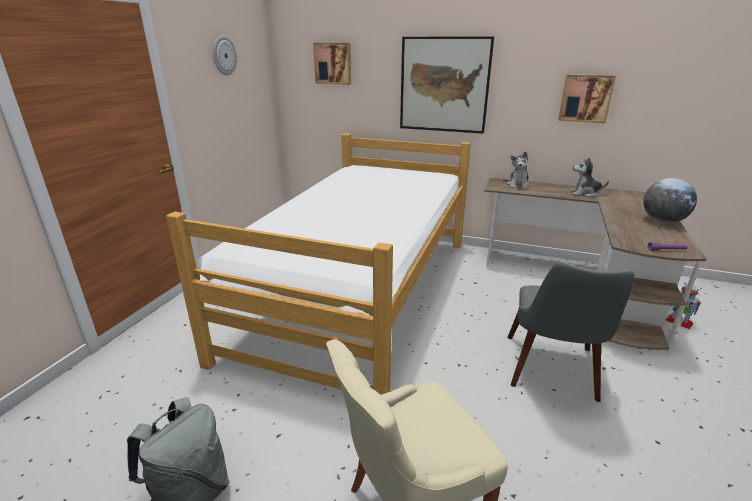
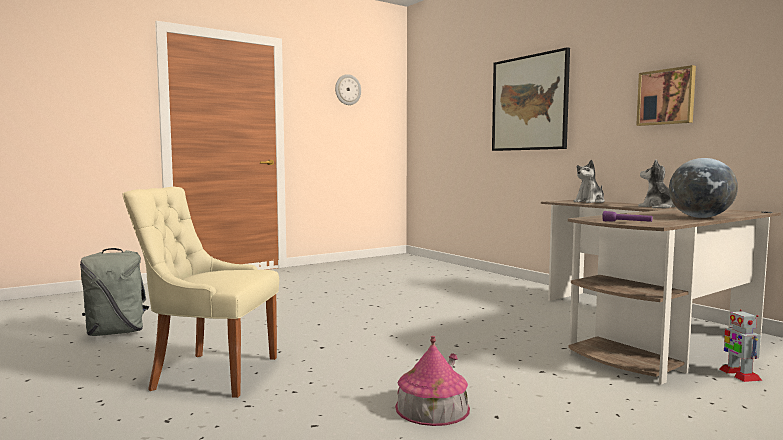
camera: 35 degrees right, 20 degrees down
bed [166,133,471,395] -> none
picture [313,43,351,85] -> none
grey chair [508,261,634,402] -> none
none -> toy house [395,336,470,426]

